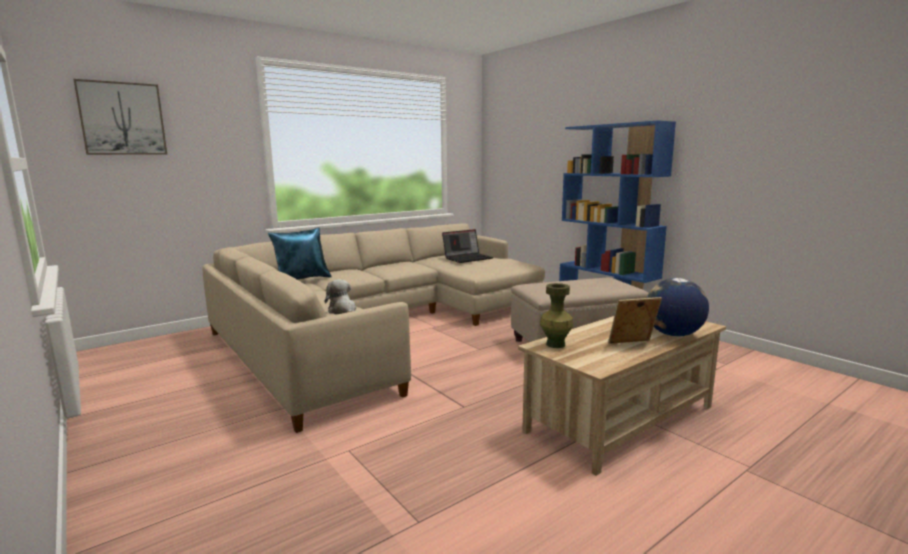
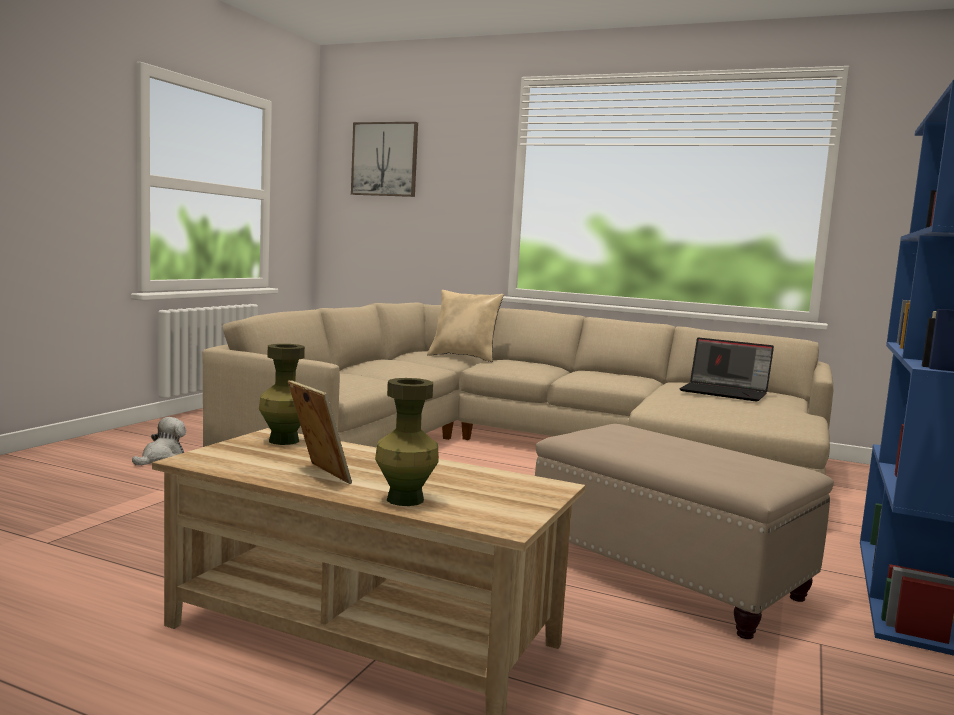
camera: 60 degrees right, 5 degrees down
blue pillow [268,228,332,280] -> beige pillow [427,290,504,362]
plush toy [325,279,356,314] -> plush toy moved to [132,417,186,465]
globe [647,278,709,337] -> green vase [375,378,439,506]

